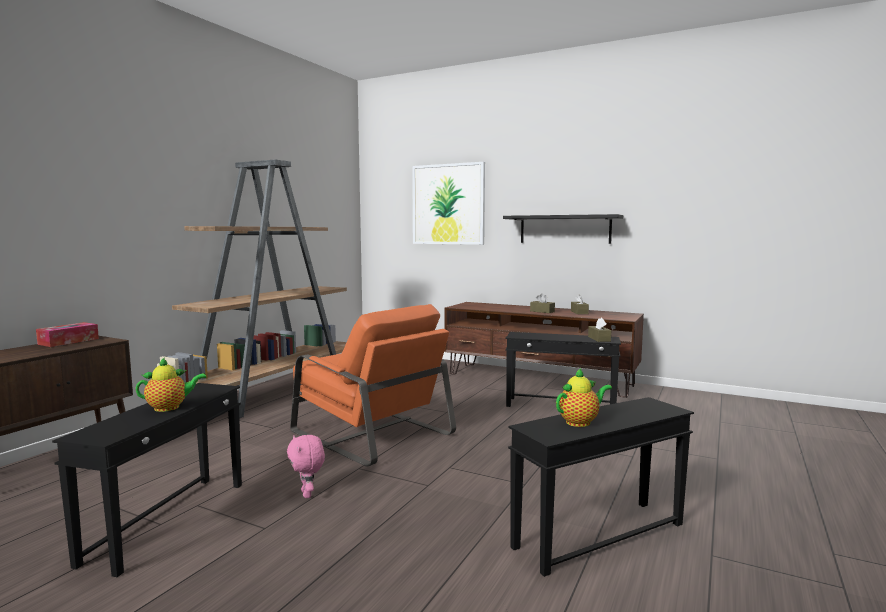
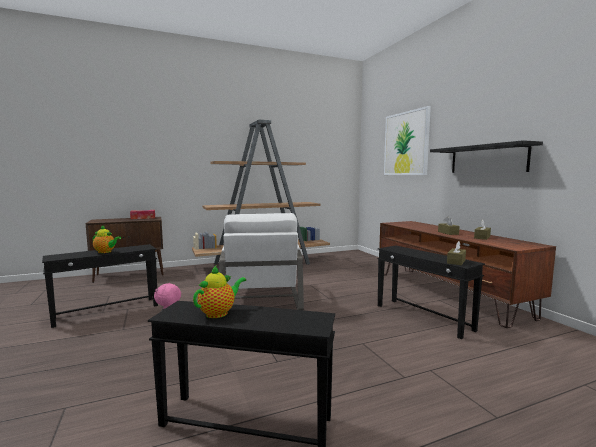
camera: 40 degrees right, 0 degrees up
orange armchair [290,304,456,467] -> white armchair [219,213,304,310]
teapot [556,368,612,427] -> teapot turned 60 degrees counterclockwise [193,266,246,318]

